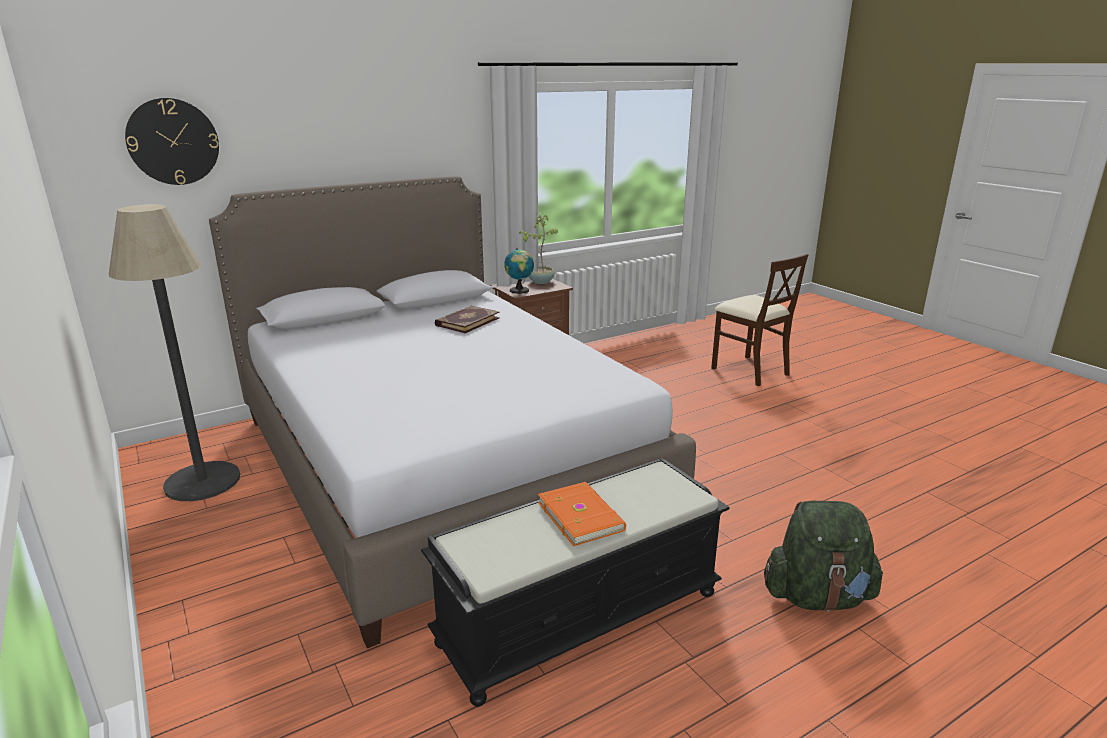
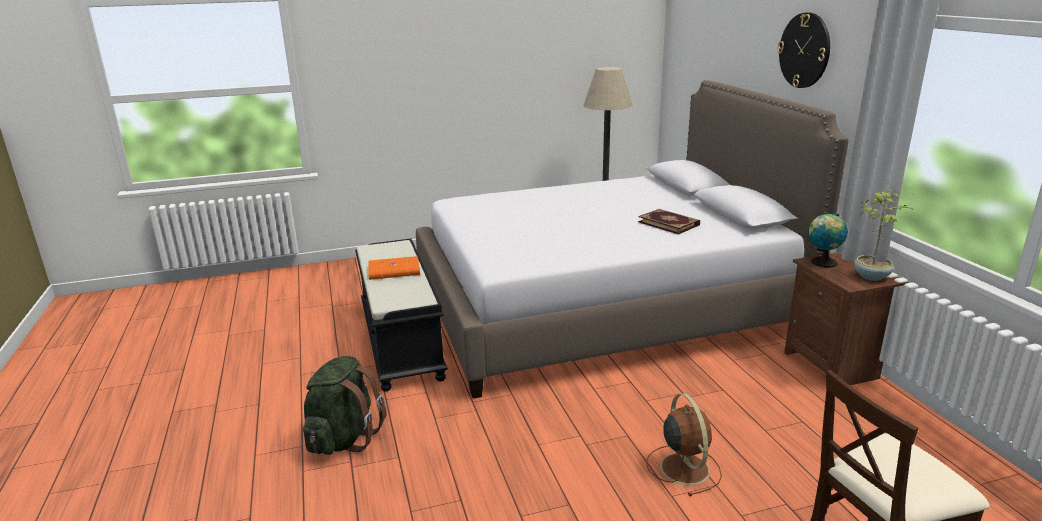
camera: 105 degrees right, 0 degrees up
wall clock [125,98,219,185] -> wall clock moved to [777,12,830,88]
none -> brown fan [646,393,722,496]

